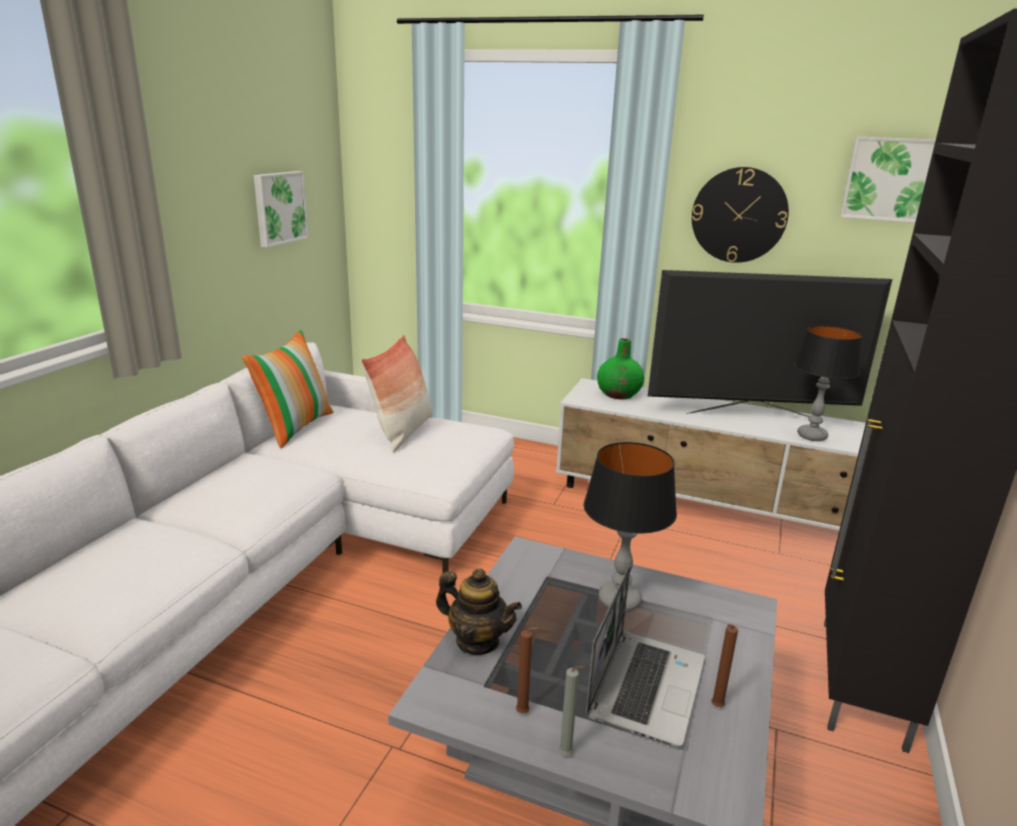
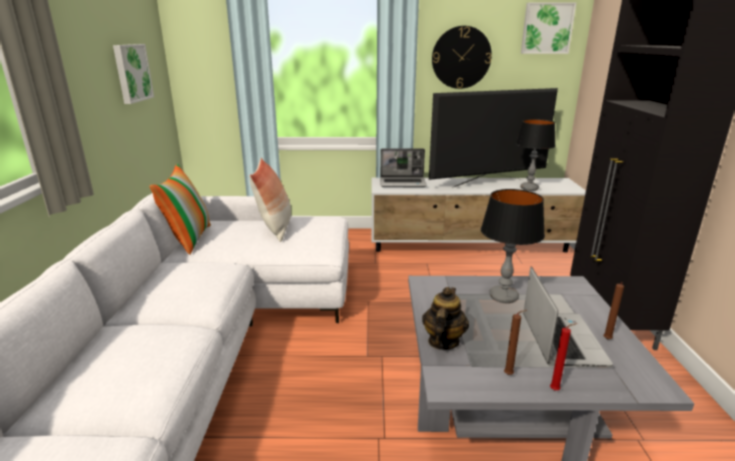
camera: 20 degrees left, 0 degrees up
teapot [436,569,522,655] -> teapot turned 75 degrees counterclockwise [422,287,469,350]
grey candle [559,666,585,756] -> red candle [550,323,577,390]
green vase [597,338,644,400] -> laptop [380,148,427,187]

